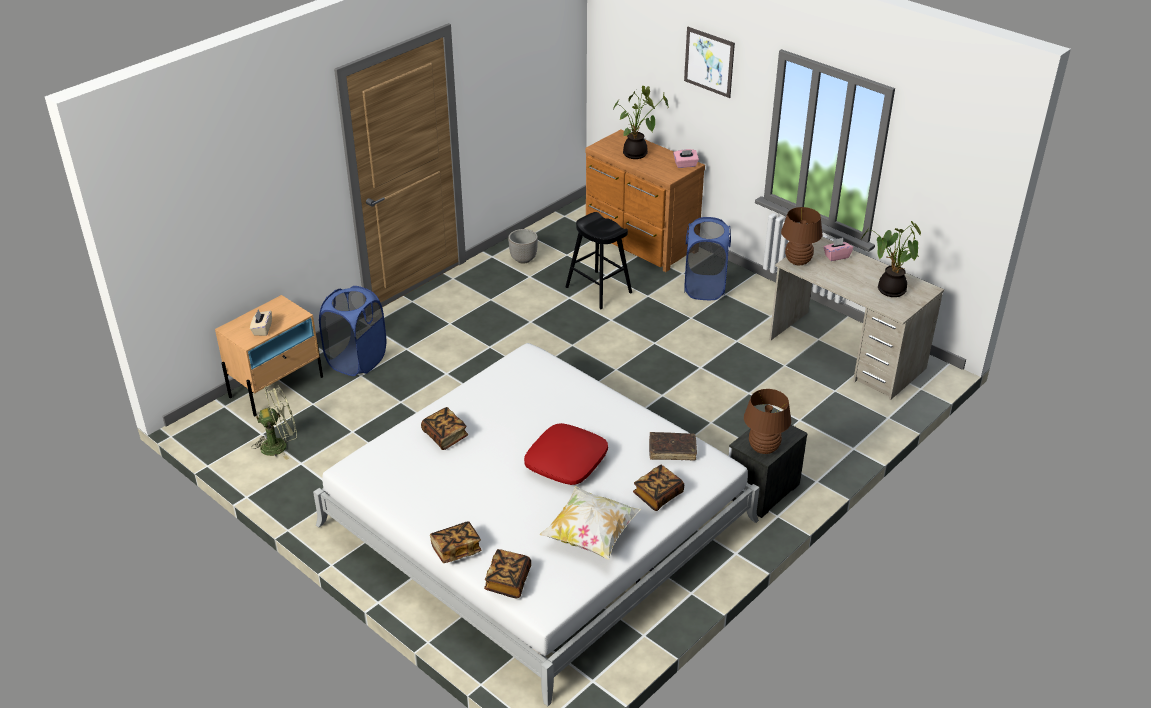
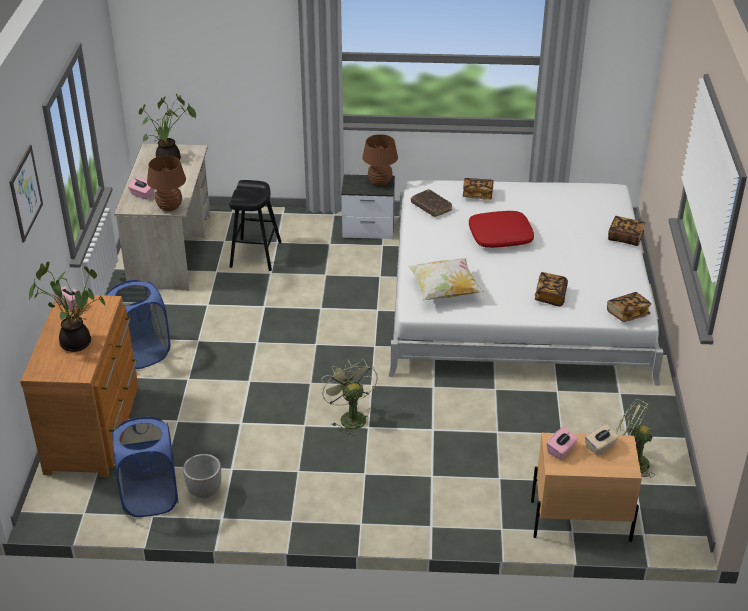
camera: 130 degrees left, 0 degrees up
blue laundry basket [319,286,386,376] -> blue laundry basket moved to [112,416,179,517]
book [484,549,531,598] -> book moved to [607,292,652,322]
pillow [540,486,641,560] -> pillow moved to [408,258,484,301]
black stool [565,212,632,309] -> black stool moved to [229,180,281,271]
none -> green fan [321,359,378,436]
none -> pink tissue box [547,427,578,460]

